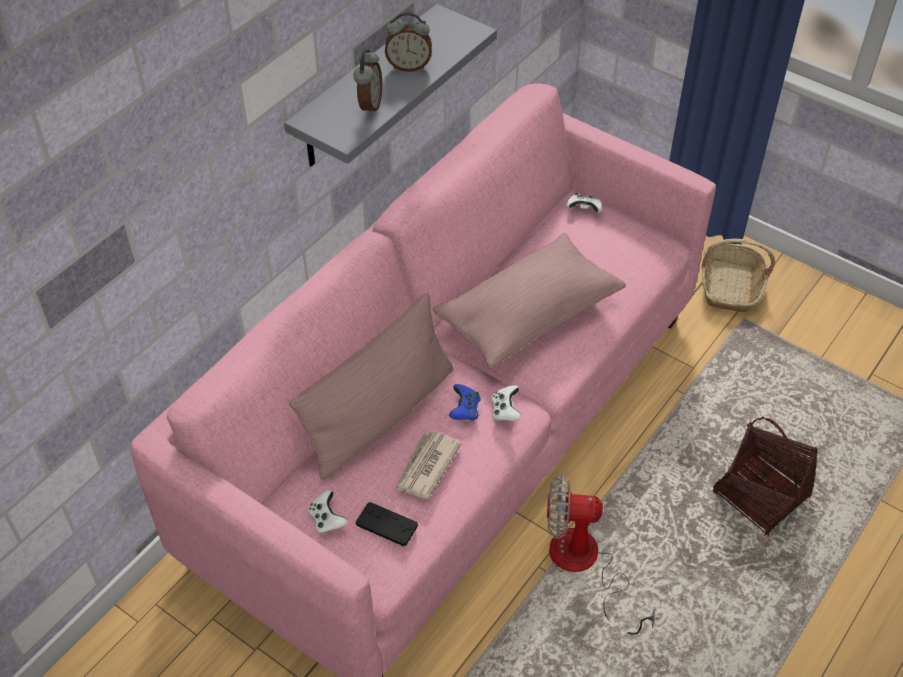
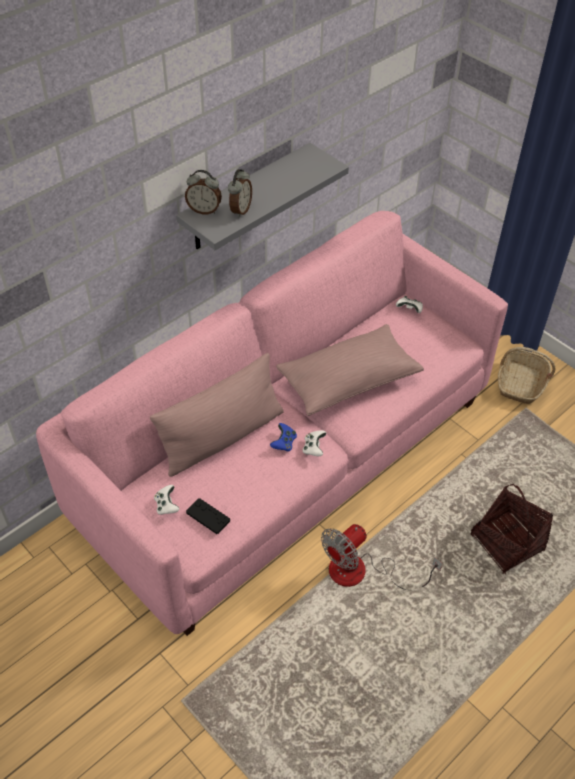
camera: 10 degrees right, 0 degrees up
alarm clock [385,12,432,72] -> alarm clock moved to [185,170,222,214]
newspaper [395,431,462,499] -> none
fan [547,475,655,635] -> fan turned 60 degrees counterclockwise [321,524,442,590]

